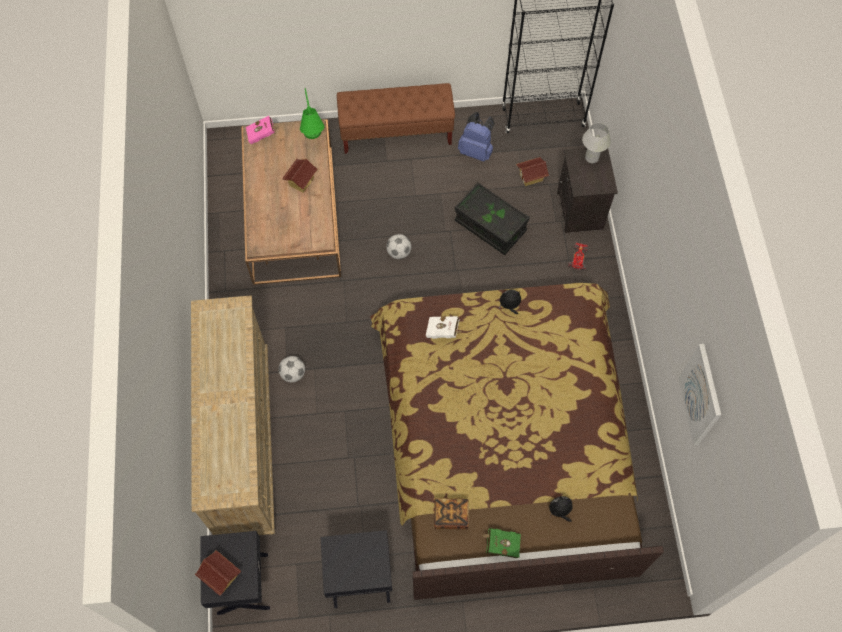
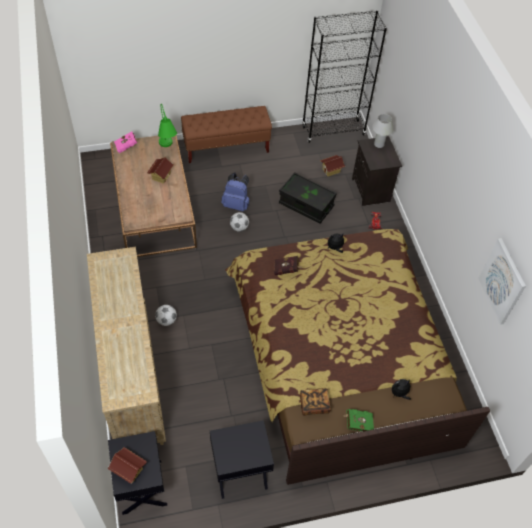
camera: 10 degrees left, 10 degrees down
white book [426,316,461,339] -> red book [274,256,302,275]
blue backpack [458,112,495,162] -> blue backpack moved to [222,172,249,211]

